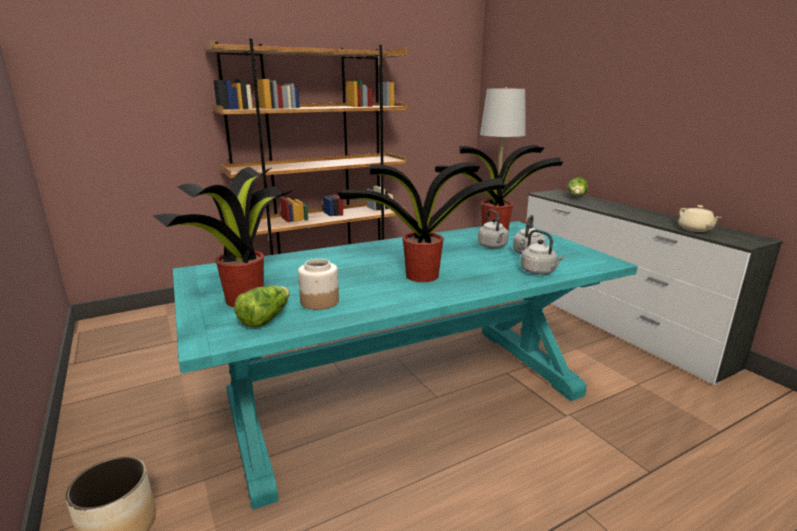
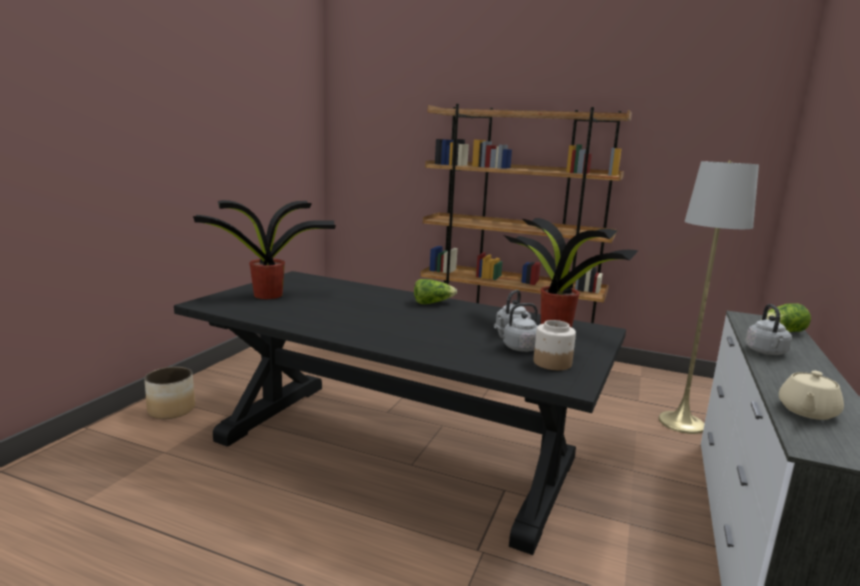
camera: 50 degrees right, 5 degrees down
turquoise dining table [173,221,638,510] -> black dining table [174,271,626,555]
lettuce [234,286,290,328] -> lettuce moved to [414,279,457,304]
jar [298,259,339,310] -> jar moved to [533,320,576,370]
potted plant [338,162,505,282] -> none
grey kettle [520,230,564,275] -> grey kettle moved to [745,304,792,355]

